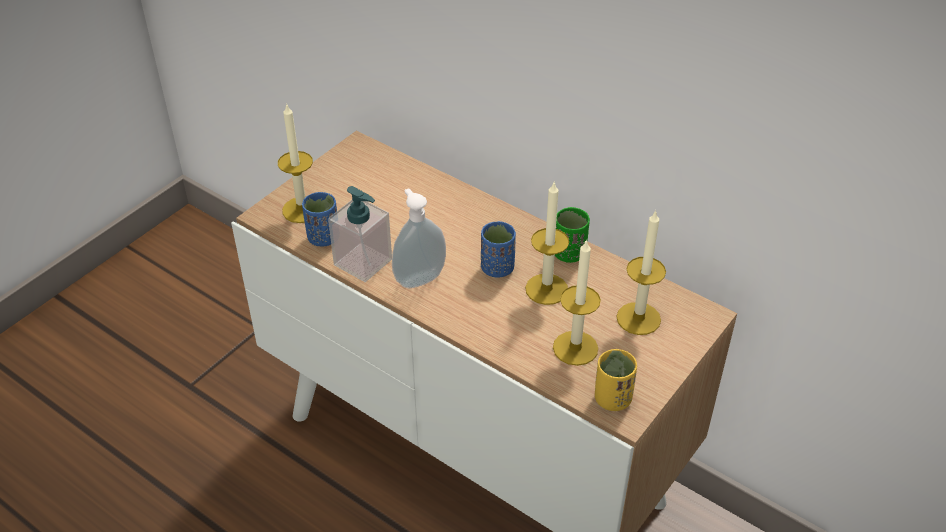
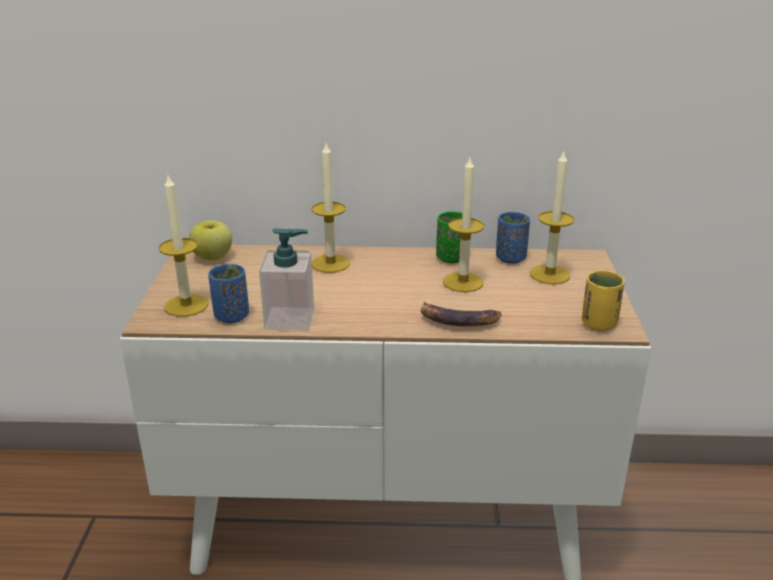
camera: 35 degrees left, 15 degrees down
soap dispenser [392,188,446,288] -> none
blue cup [481,221,516,278] -> blue cup moved to [496,212,530,264]
candle [553,239,601,366] -> candle moved to [312,143,350,273]
none -> apple [189,220,232,260]
none -> banana [421,302,502,326]

